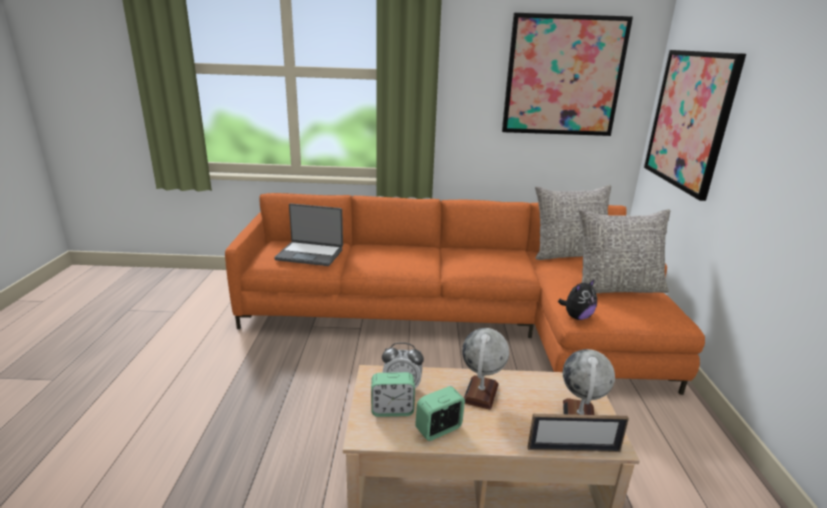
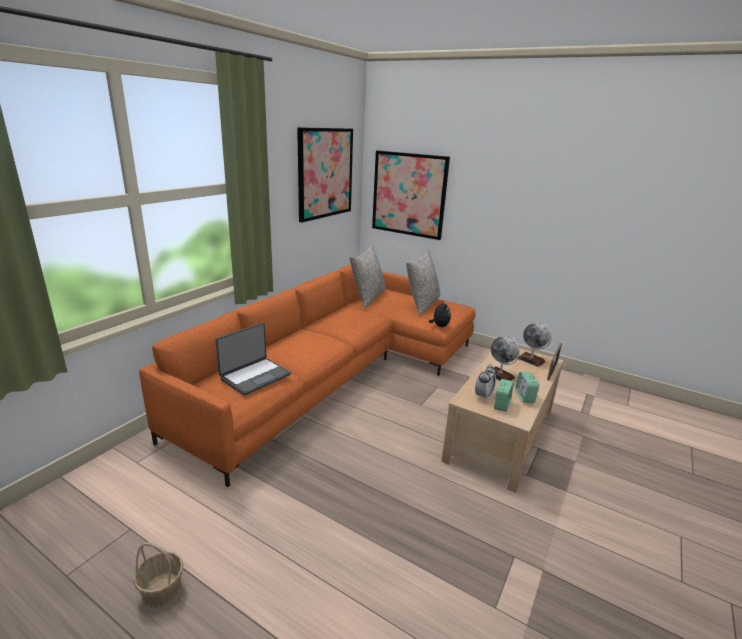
camera: 60 degrees left, 0 degrees up
none -> basket [133,542,184,609]

